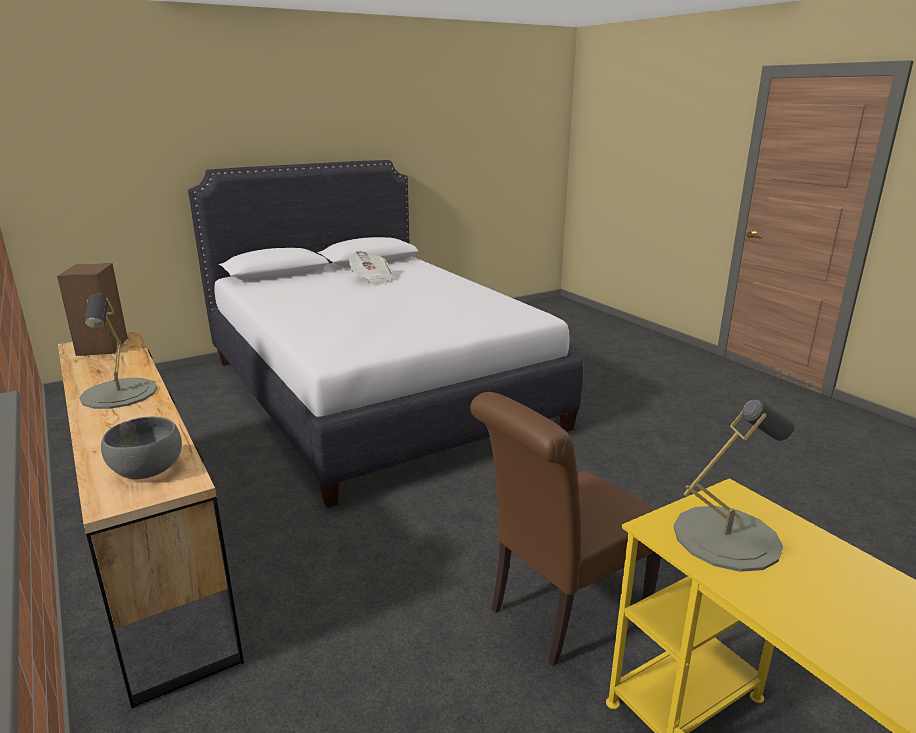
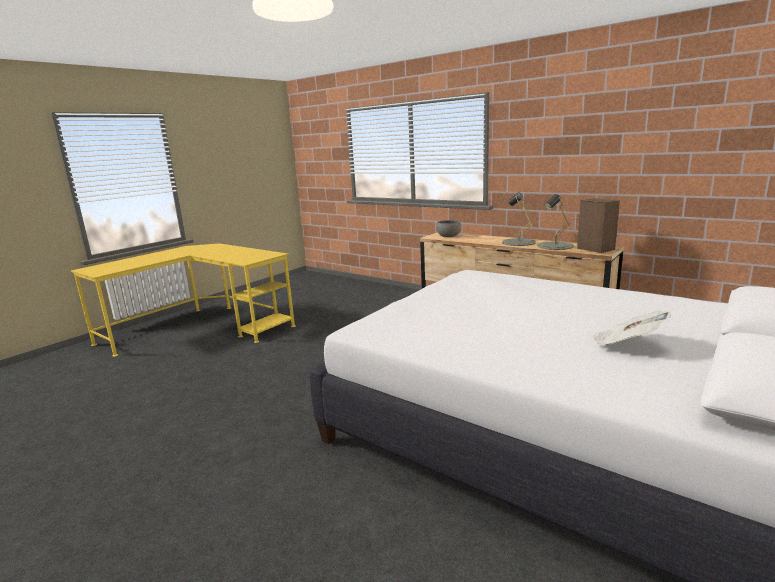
camera: 160 degrees right, 5 degrees down
brown chair [470,392,661,666] -> none
grey table lamp [674,398,795,572] -> grey table lamp moved to [537,194,574,250]

